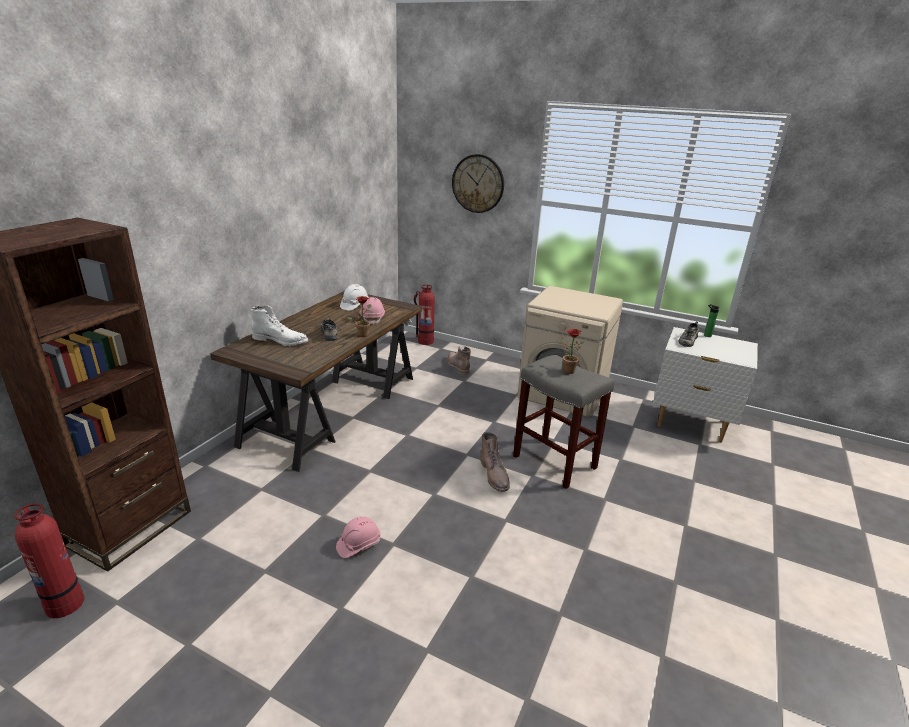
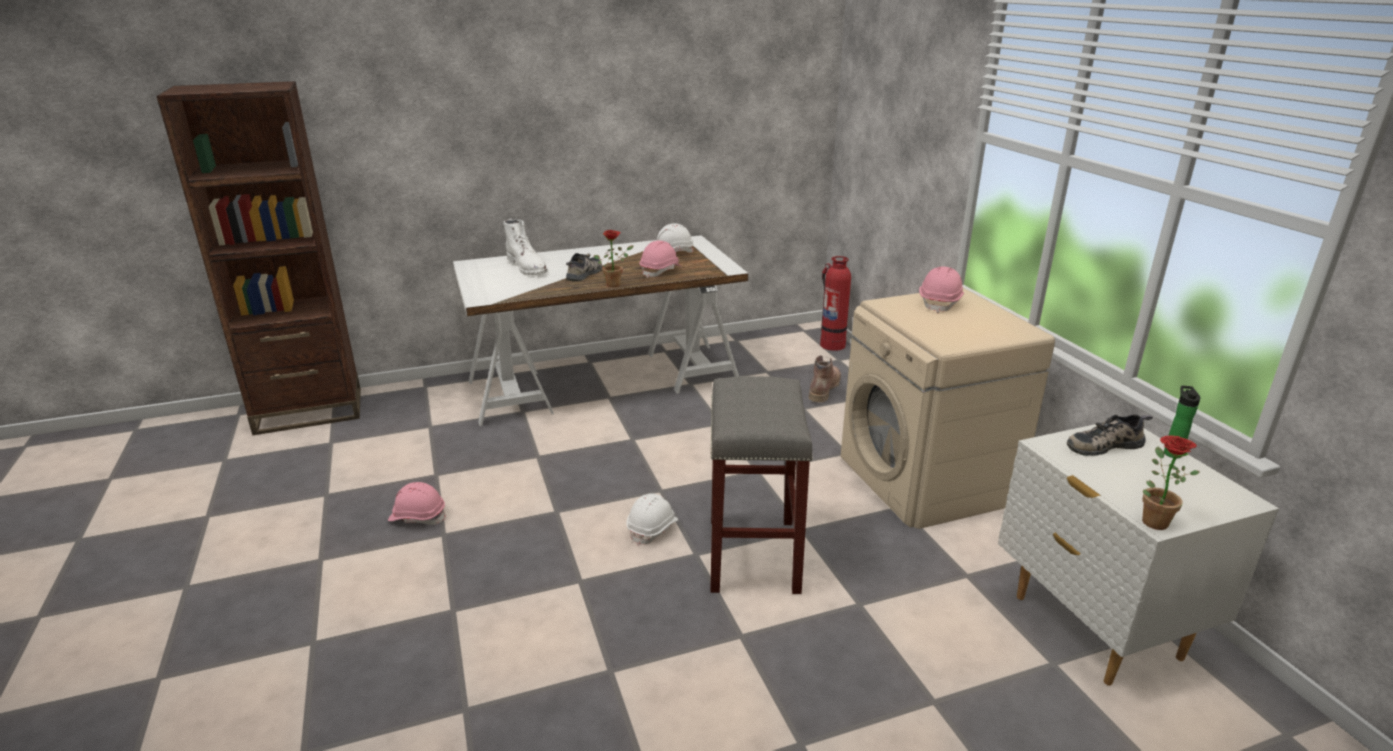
camera: 45 degrees right, 0 degrees up
fire extinguisher [14,503,85,618] -> none
brown desk [210,291,422,472] -> white desk [453,235,748,426]
wall clock [452,154,504,213] -> none
brown boot [480,432,510,492] -> white hard hat [626,493,678,546]
potted plant [560,329,584,374] -> potted plant moved to [1142,435,1200,530]
none -> pink hard hat [919,267,964,313]

